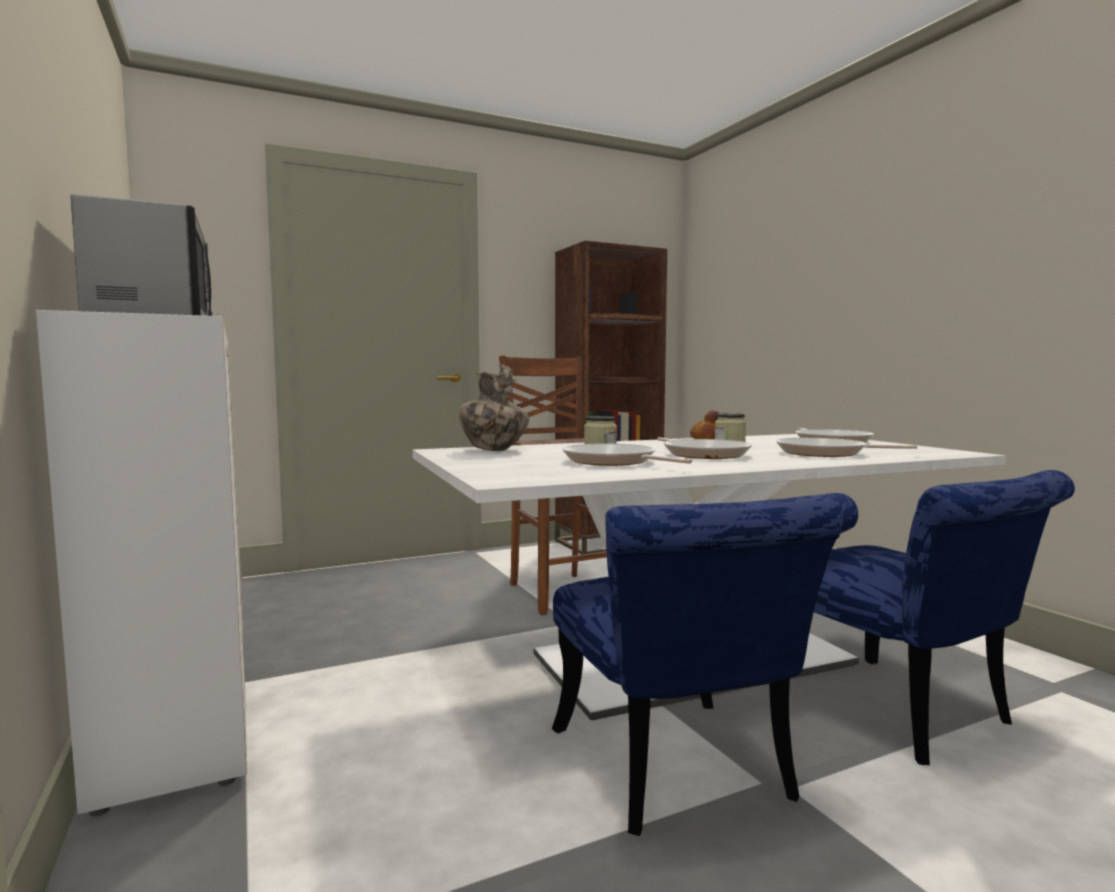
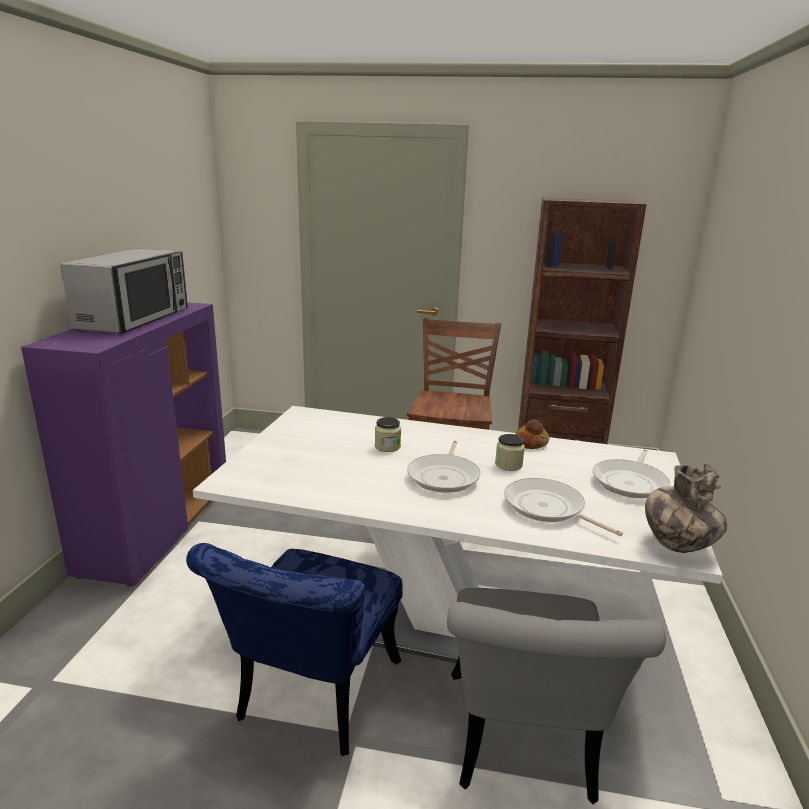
camera: 35 degrees right, 15 degrees up
white cabinet [36,310,247,816] -> purple cabinet [21,303,226,587]
vase [459,364,529,451] -> vase moved to [645,464,727,553]
frying pan [562,444,692,466] -> none
blue chair [814,470,1075,765] -> grey chair [447,588,666,804]

